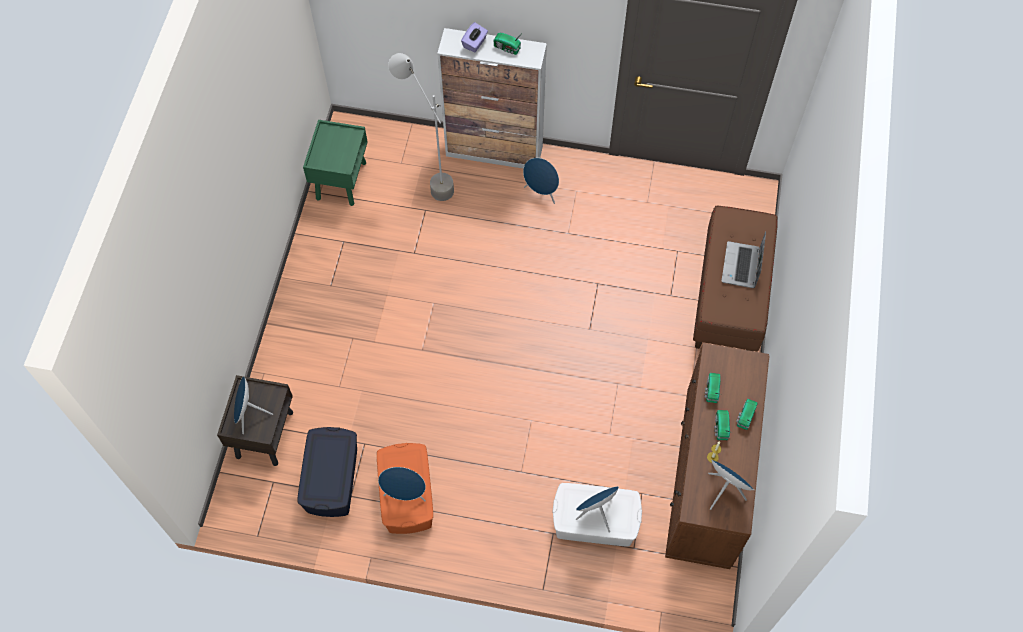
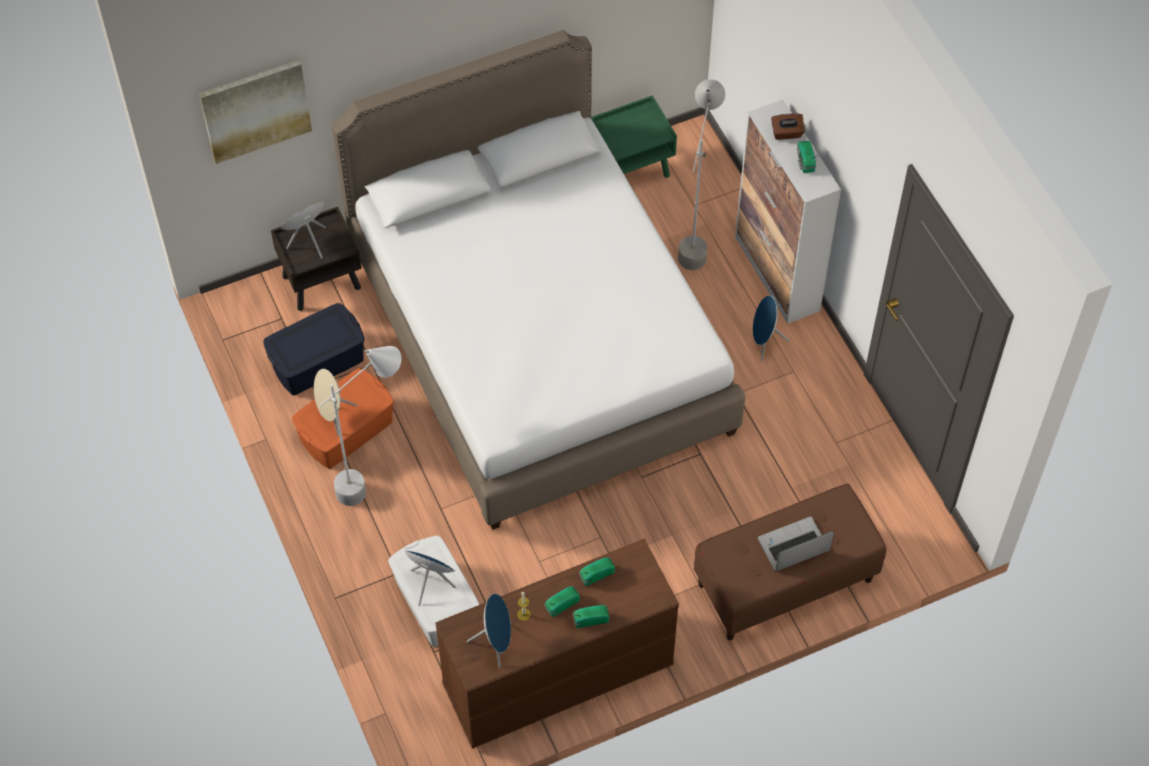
camera: 55 degrees right, 5 degrees down
blue speaker [378,467,426,501] -> beige speaker [314,369,358,436]
purple tissue box [461,22,488,52] -> brown tissue box [771,113,805,140]
none -> picture [199,60,312,164]
none -> white floor lamp [319,346,402,506]
none -> white bed [331,30,745,530]

